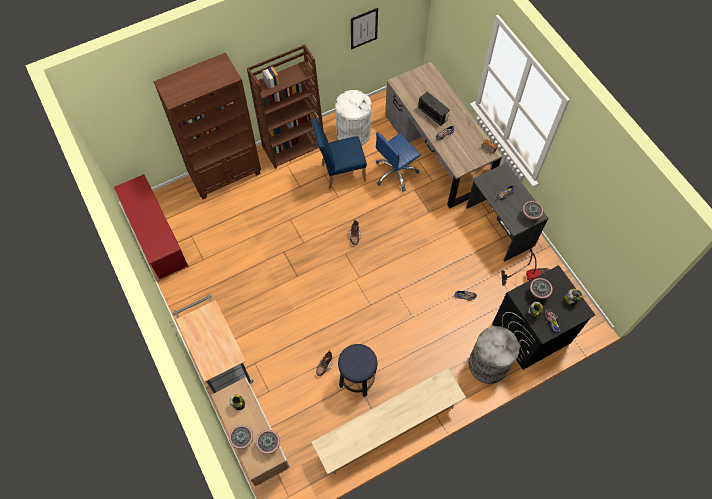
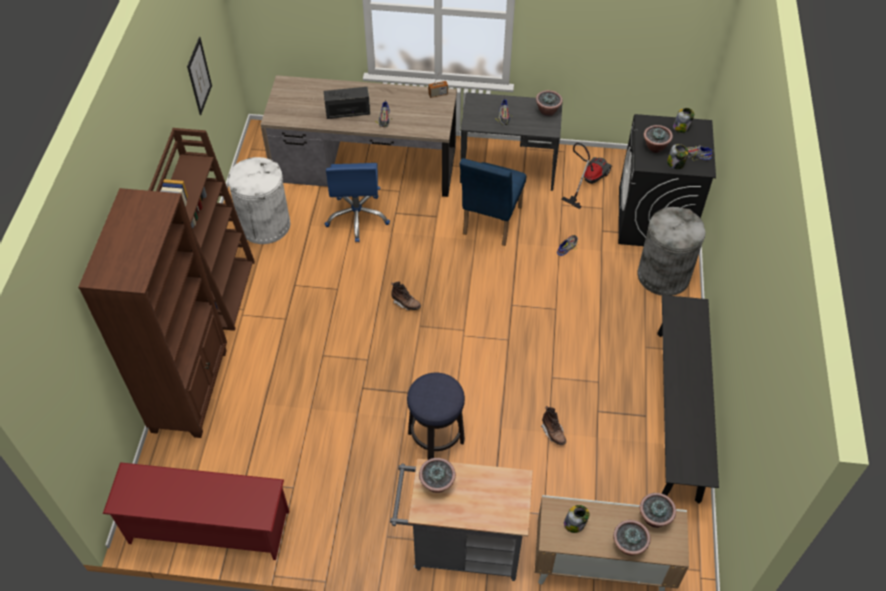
camera: 55 degrees left, 10 degrees down
blue chair [311,118,367,189] -> blue chair moved to [459,158,526,246]
beige bench [311,368,466,474] -> black bench [657,295,719,504]
stool [338,344,378,397] -> stool moved to [407,373,465,460]
none -> potted plant [419,458,456,493]

